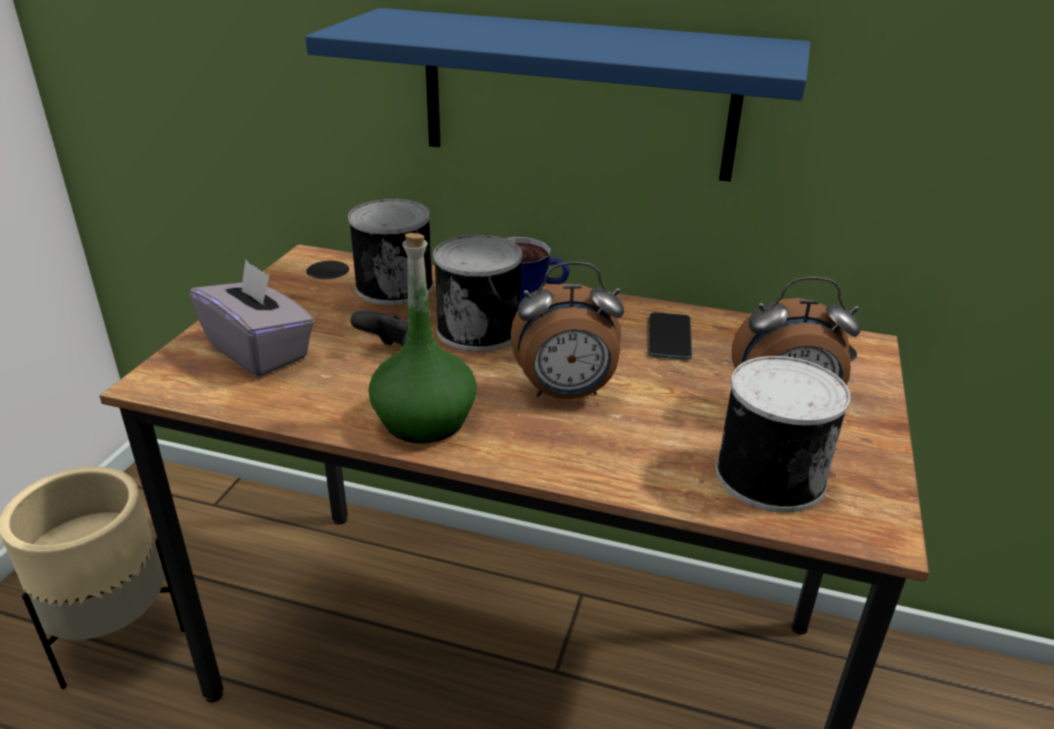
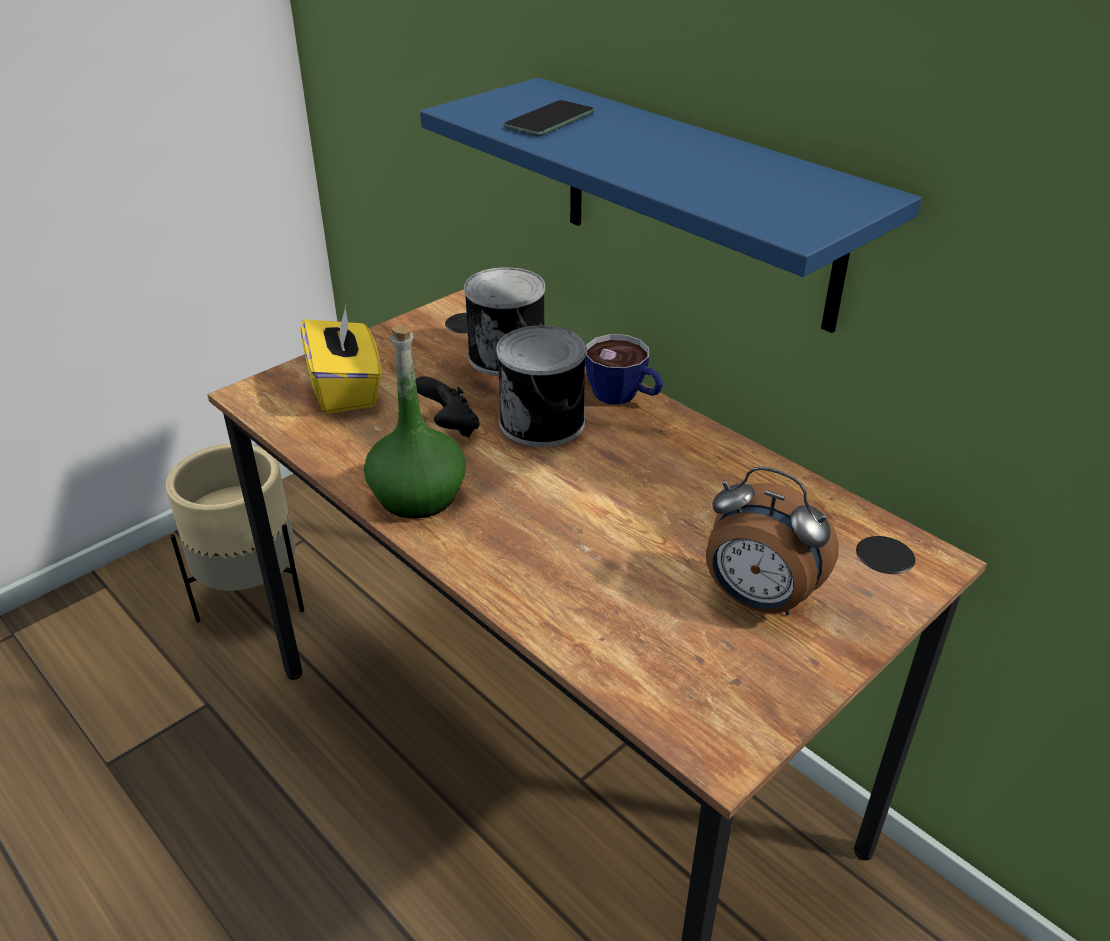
camera: 30 degrees right, 5 degrees up
grey tissue box [189,260,315,377] -> yellow tissue box [300,306,381,414]
alarm clock [510,261,624,399] -> none
phone [648,312,692,360] -> phone moved to [504,100,595,136]
can [716,356,850,513] -> none

